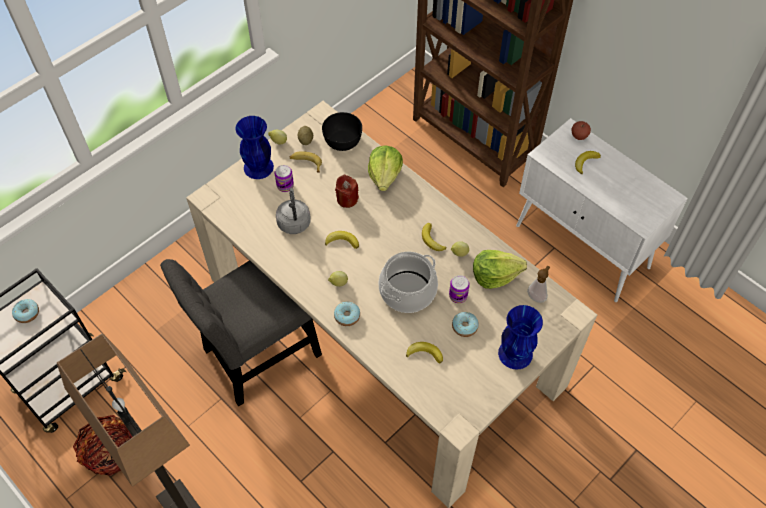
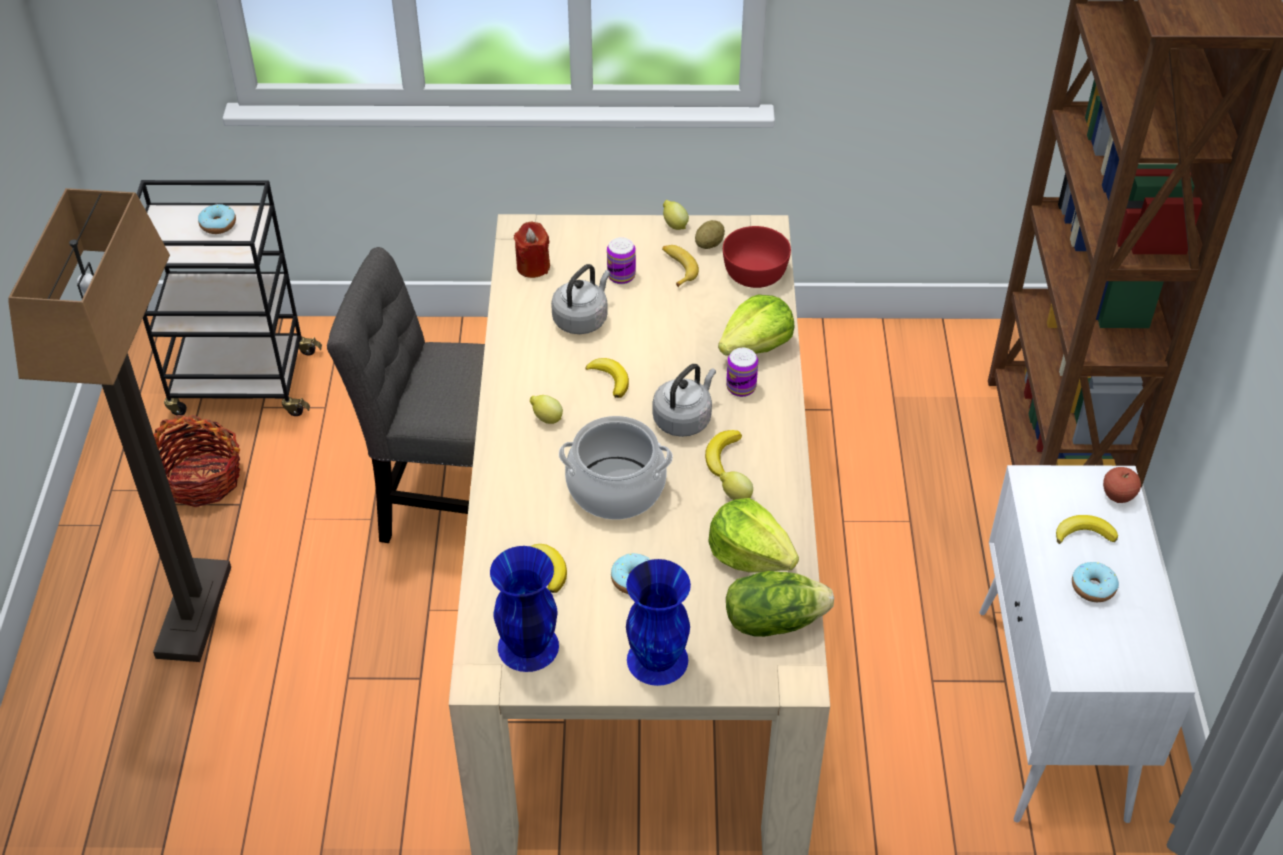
camera: 45 degrees right, 10 degrees down
blue vase [236,116,274,179] -> blue vase moved to [490,546,559,672]
black bowl [322,112,362,151] -> red bowl [723,226,791,288]
donut [334,302,360,326] -> donut moved to [1072,562,1119,602]
red candle [335,175,359,208] -> red candle moved to [514,222,550,278]
can [449,275,470,303] -> can moved to [726,348,758,397]
soap dispenser [527,266,550,303] -> lettuce [726,571,834,637]
none -> grey kettle [653,364,716,437]

